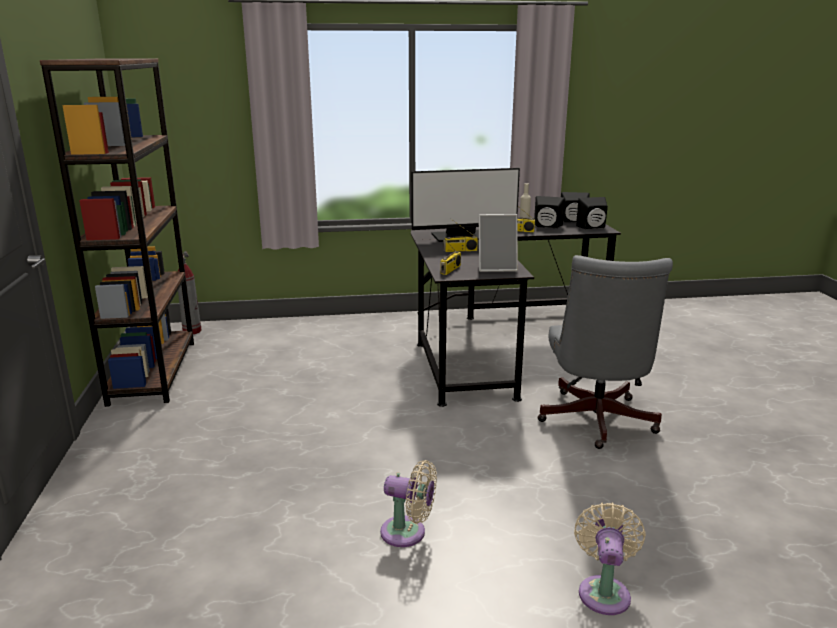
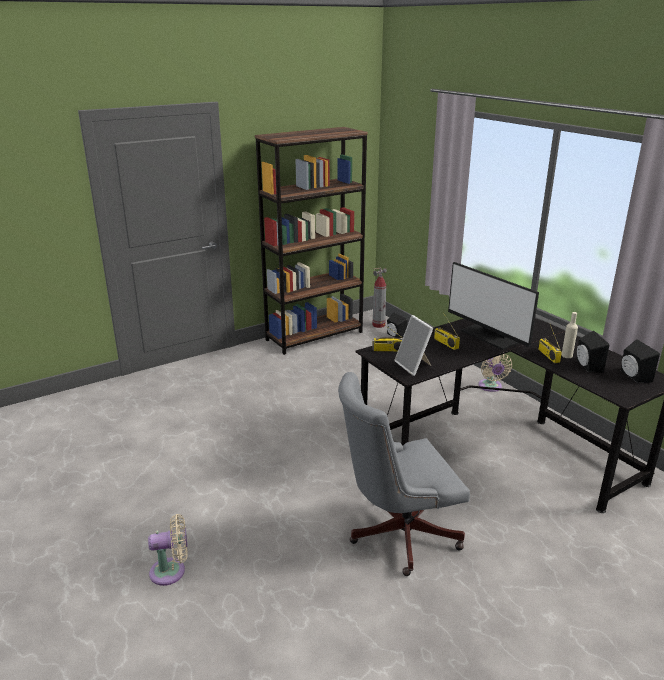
camera: 65 degrees right, 5 degrees up
beige fan [380,460,437,547] -> beige fan moved to [478,354,512,392]
black speaker [576,197,608,229] -> black speaker moved to [387,313,407,338]

